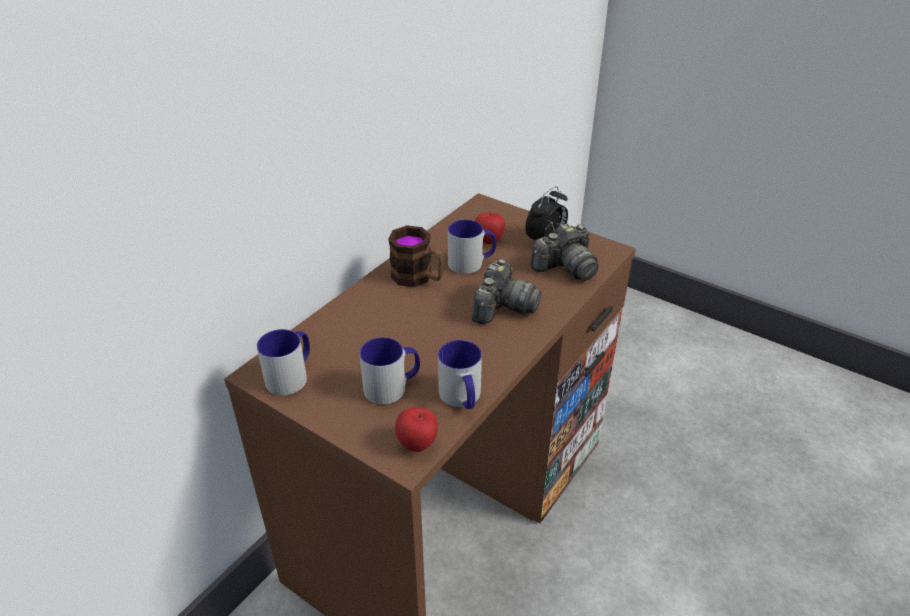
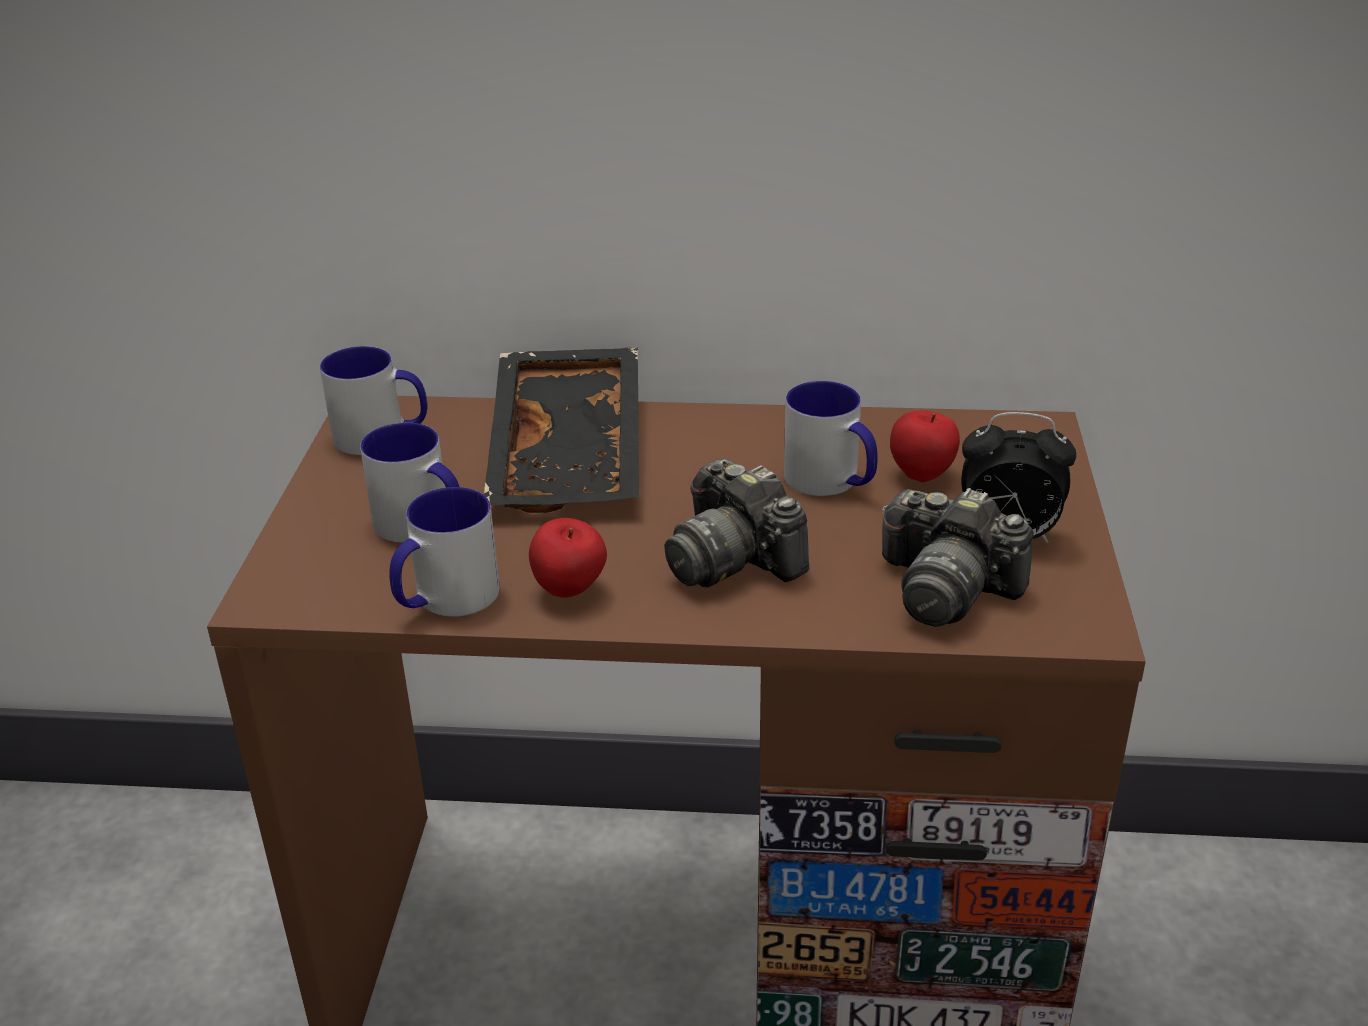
camera: 60 degrees right, 5 degrees down
mug [388,225,444,287] -> none
apple [395,407,438,452] -> apple moved to [529,518,607,598]
camera [472,259,542,324] -> camera turned 60 degrees clockwise [664,458,809,587]
none -> black tray [484,348,639,513]

